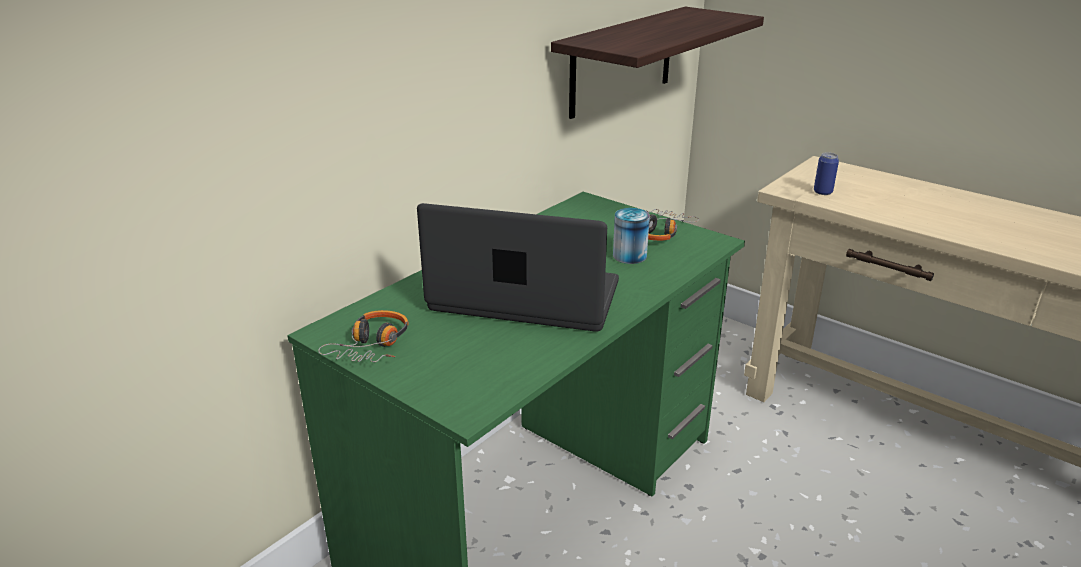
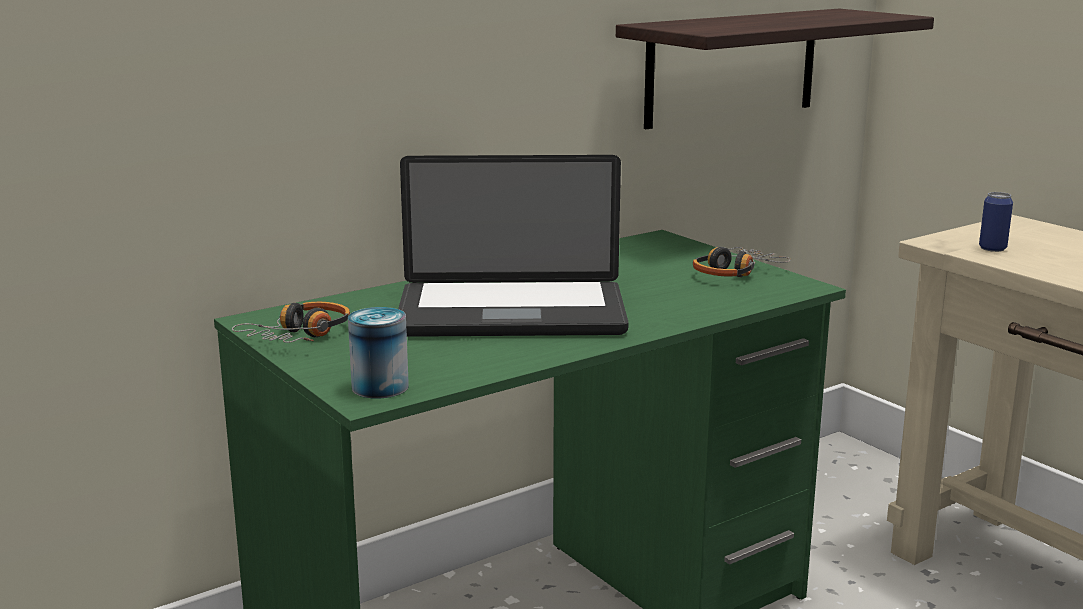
camera: 15 degrees right, 10 degrees down
laptop [417,203,619,332] -> laptop turned 150 degrees clockwise [398,155,629,337]
can [613,208,650,264] -> can moved to [348,307,409,399]

